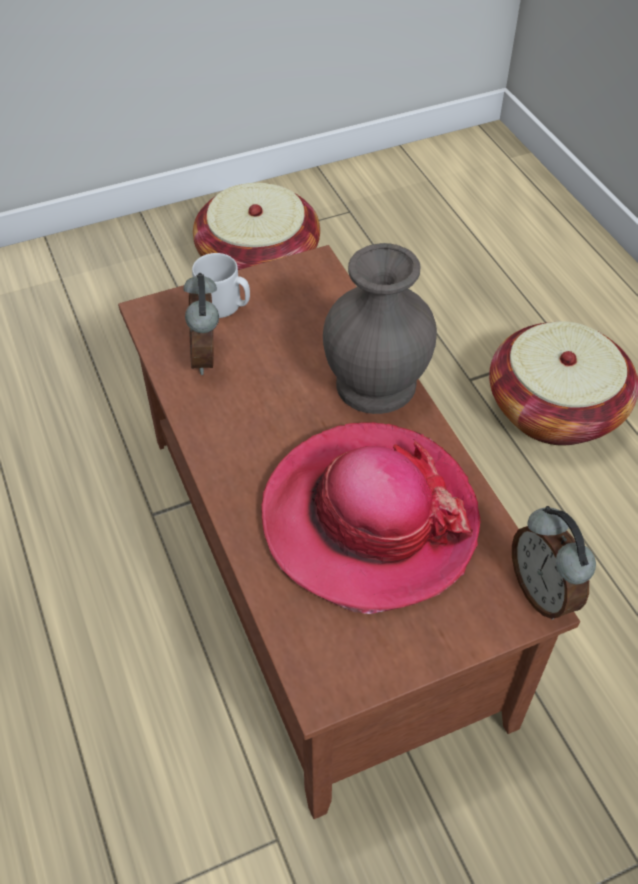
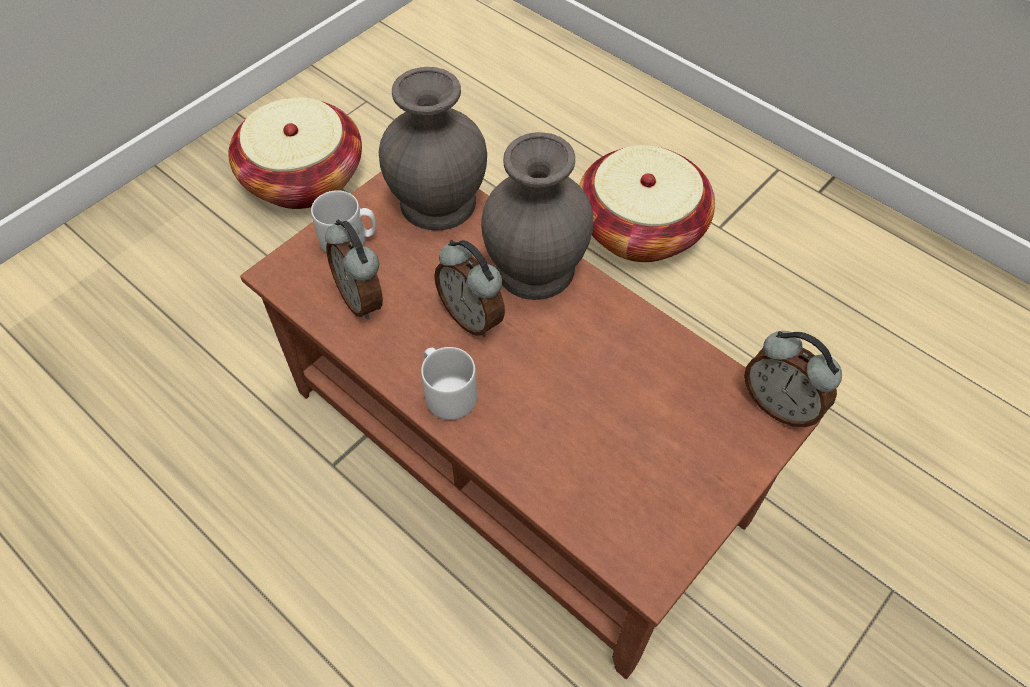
camera: 25 degrees left, 5 degrees up
hat [262,422,480,614] -> none
none -> grey vase [379,67,487,231]
none -> grey mug [421,347,477,420]
none -> alarm clock [434,240,505,337]

